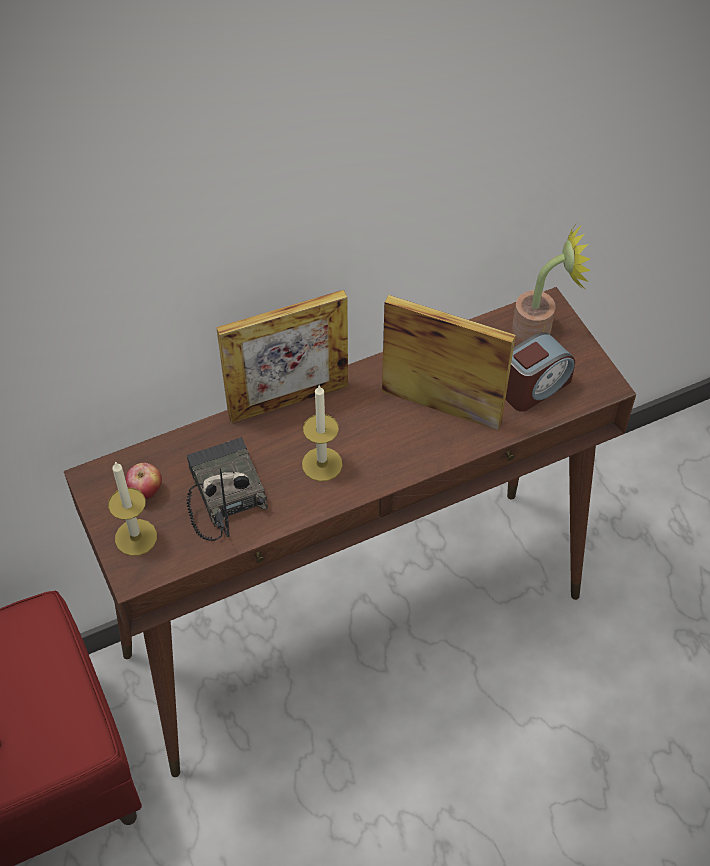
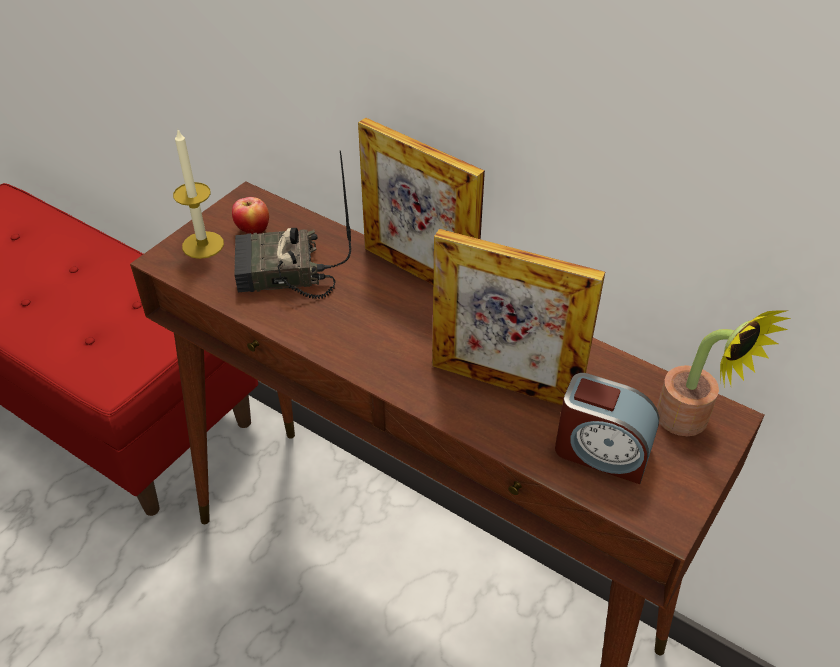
camera: 60 degrees right, 10 degrees down
radio [186,437,268,541] -> radio turned 135 degrees counterclockwise [234,151,351,299]
candle [302,385,342,481] -> none
picture frame [382,295,516,430] -> picture frame turned 120 degrees clockwise [432,229,605,406]

